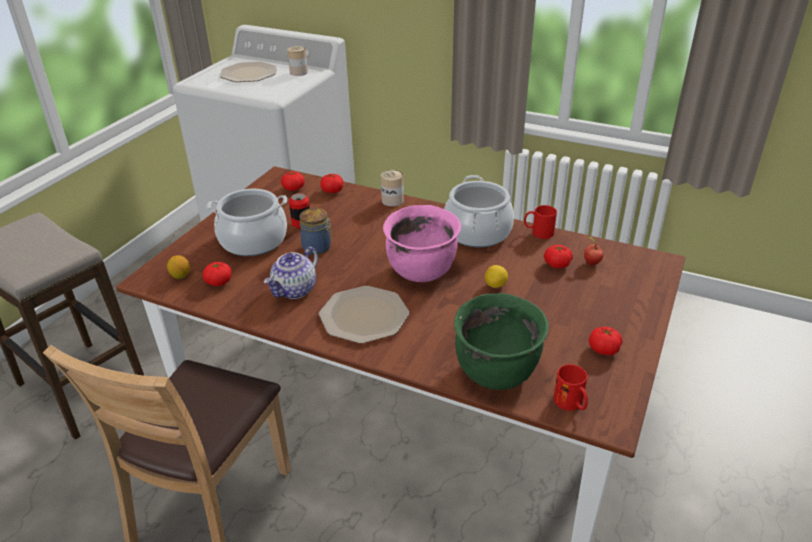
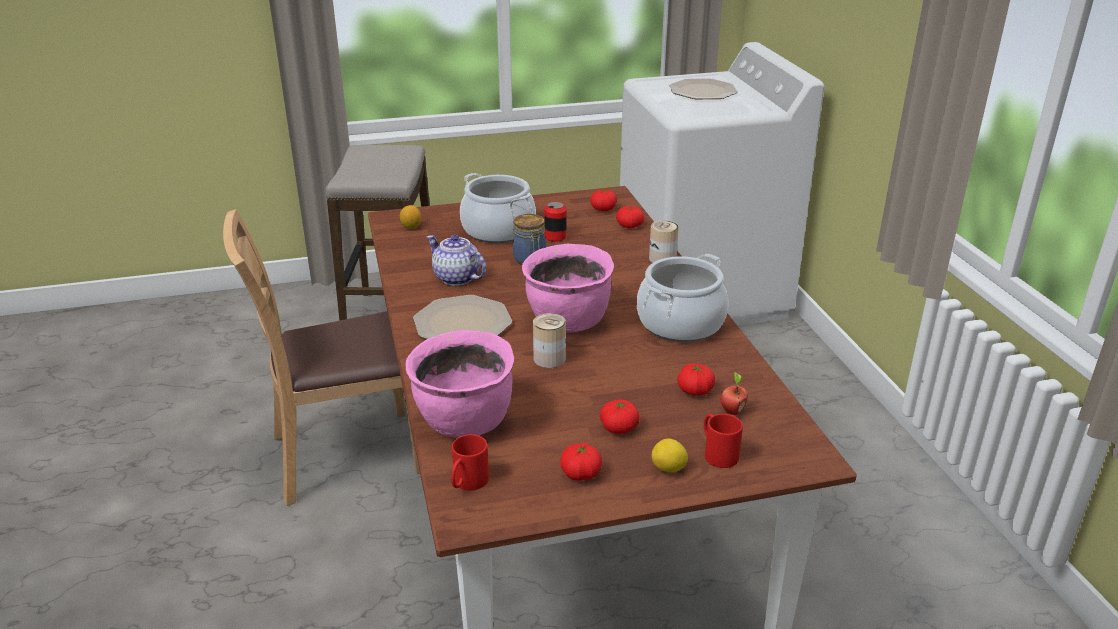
camera: 50 degrees right, 5 degrees down
tomato [202,262,231,286] -> tomato moved to [600,400,640,434]
teapot [264,247,318,299] -> teapot turned 45 degrees clockwise [427,235,486,286]
can [287,46,308,76] -> can moved to [533,313,566,368]
green cooking pot [454,293,549,390] -> pink cooking pot [405,330,514,438]
lemon [485,265,508,288] -> lemon moved to [651,438,688,472]
red mug [524,205,557,239] -> red mug moved to [704,414,743,468]

